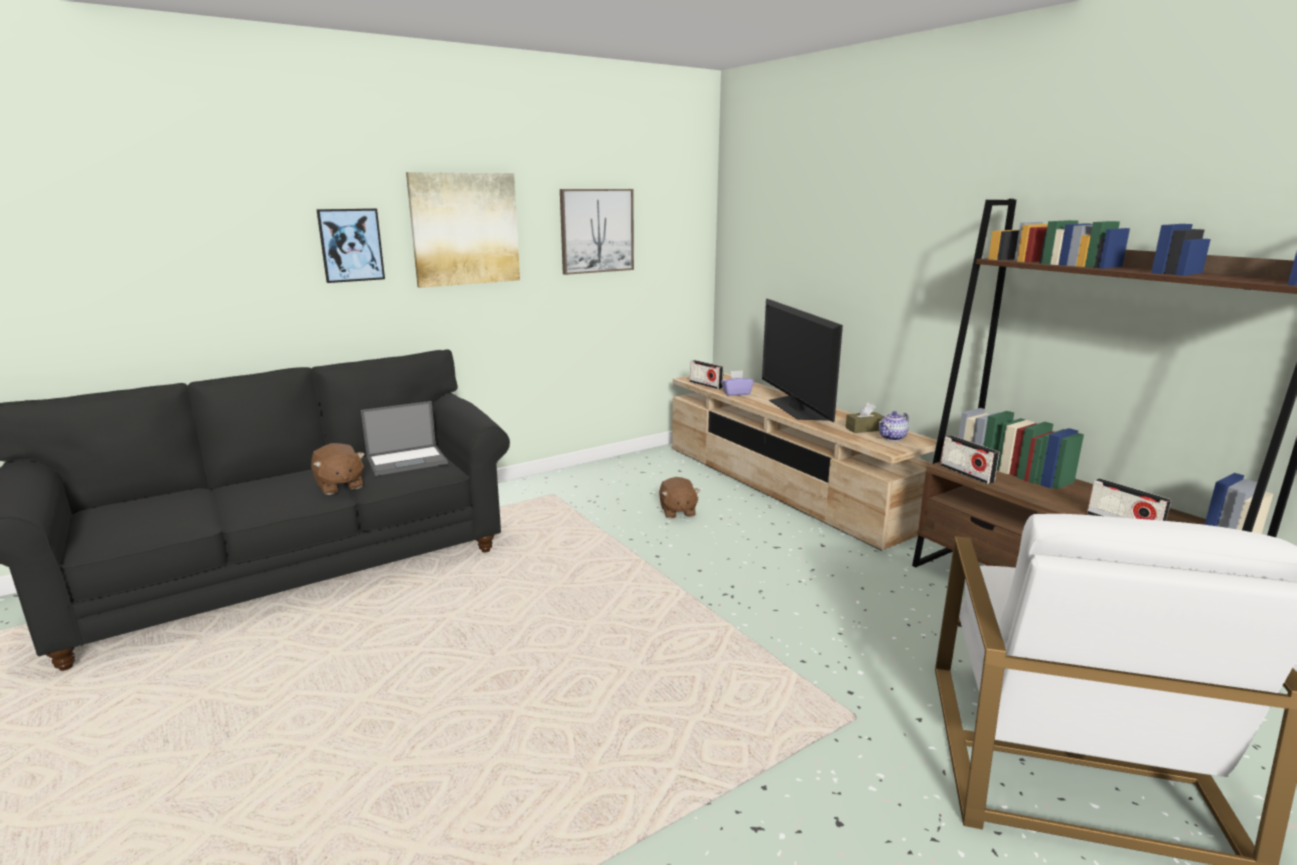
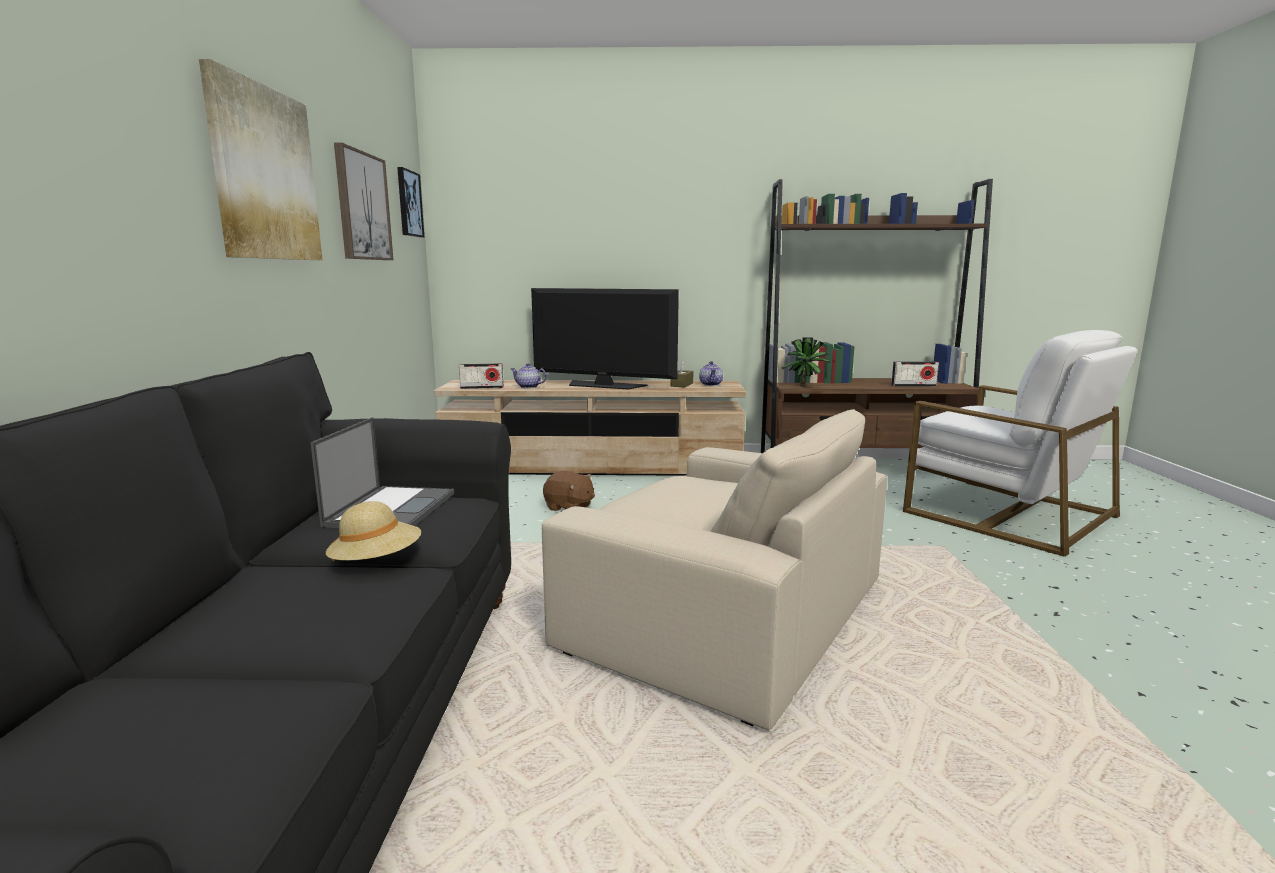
camera: 55 degrees left, 5 degrees down
brown plush toy [311,443,365,495] -> beige hat [326,501,421,562]
picture [316,208,385,283] -> picture moved to [397,167,424,237]
purple tissue box [721,370,754,396] -> teapot [511,363,547,388]
radio [941,435,1000,484] -> potted plant [782,337,830,387]
none -> beige armchair [542,409,887,730]

